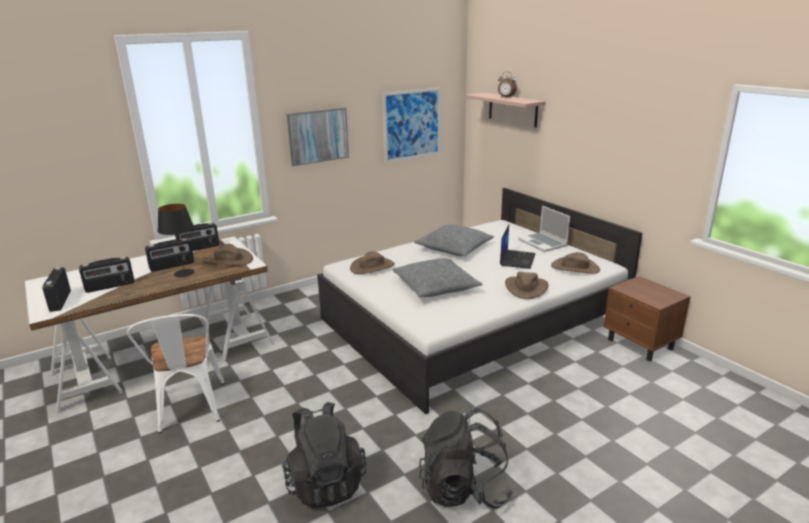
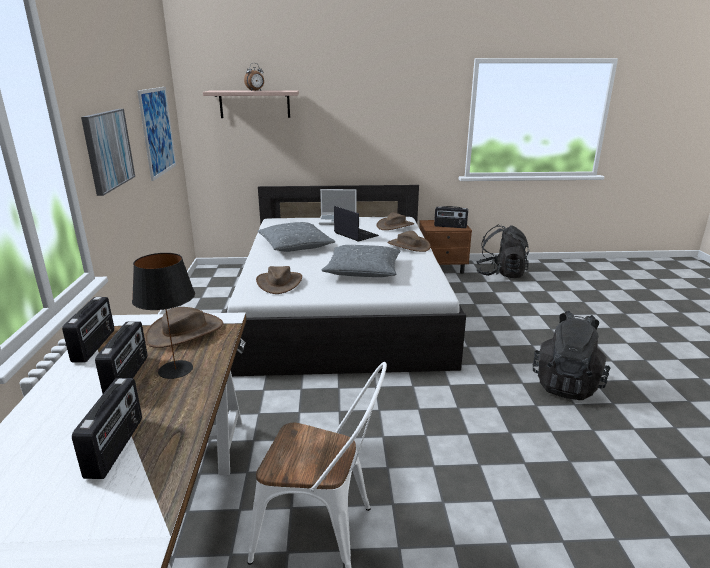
camera: 60 degrees left, 0 degrees up
radio [42,267,71,312] -> radio moved to [434,206,468,228]
black backpack [282,402,366,509] -> black backpack moved to [476,225,530,278]

